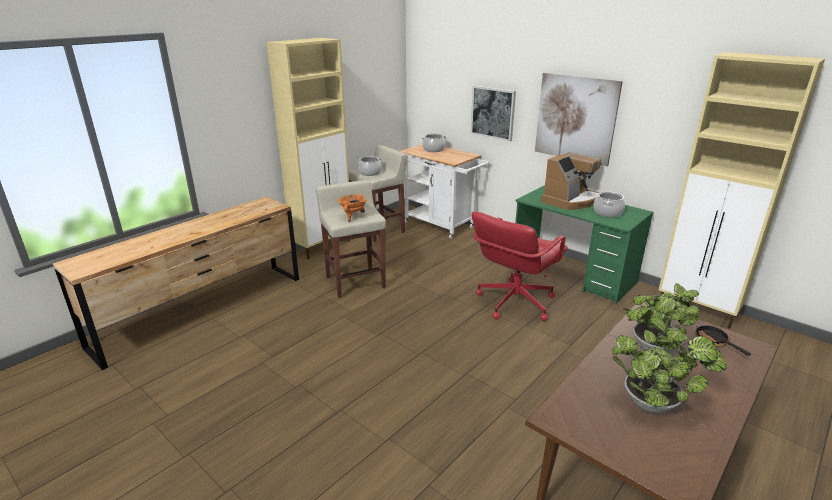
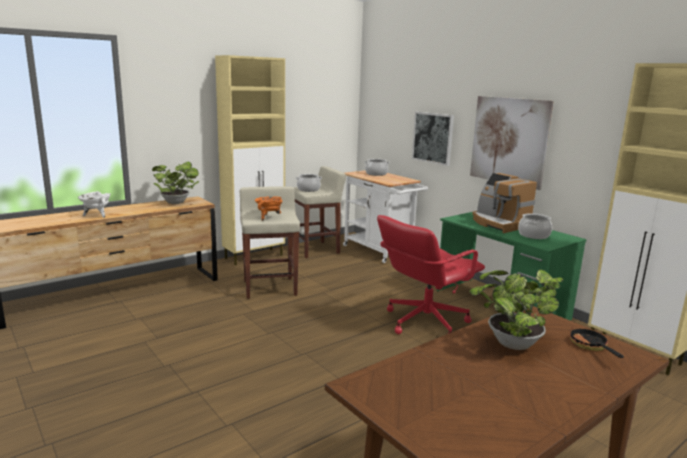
camera: 10 degrees right, 10 degrees down
coffee machine [541,152,601,210] -> coffee machine turned 90 degrees clockwise [472,173,537,233]
potted plant [612,330,727,414] -> potted plant moved to [152,162,199,204]
none -> white cooking pot [78,191,111,218]

